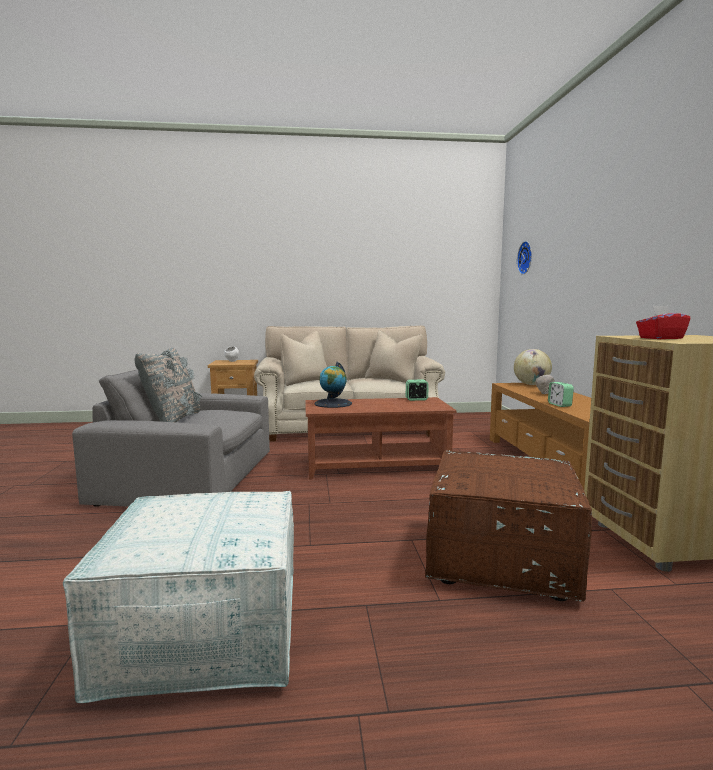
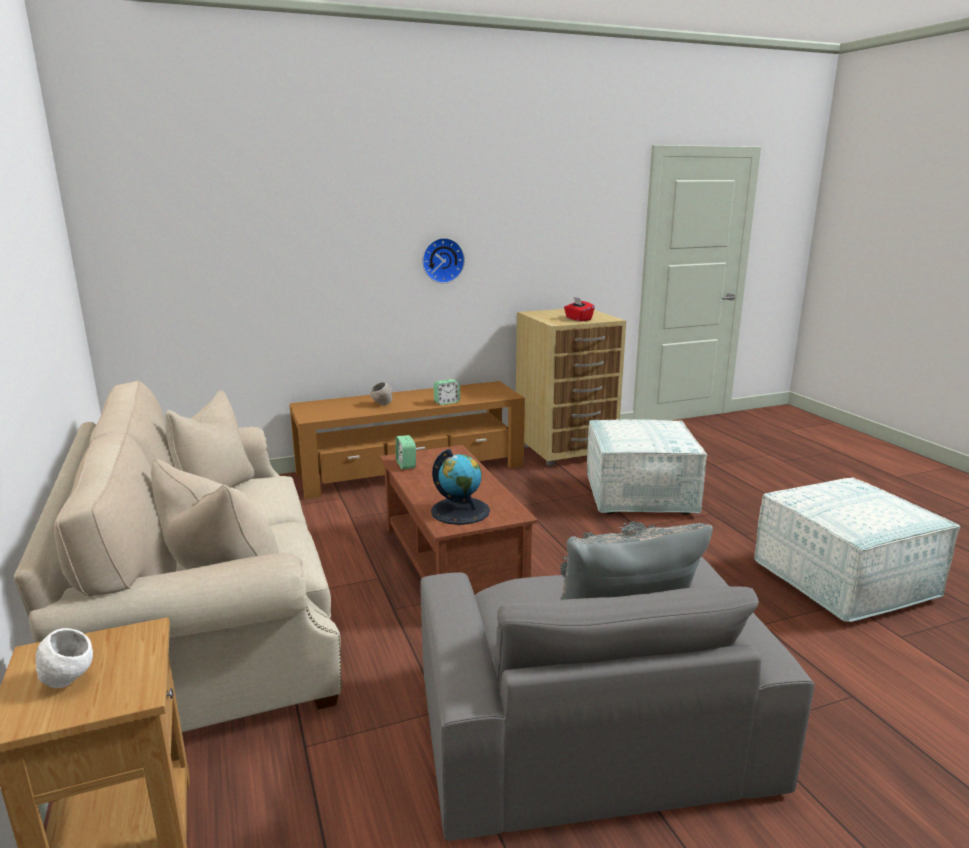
camera: 105 degrees left, 10 degrees up
brown ottoman [425,450,592,602] -> white ottoman [587,419,707,514]
globe [514,349,552,385] -> none
wall clock [517,241,532,275] -> wall clock moved to [422,238,465,283]

